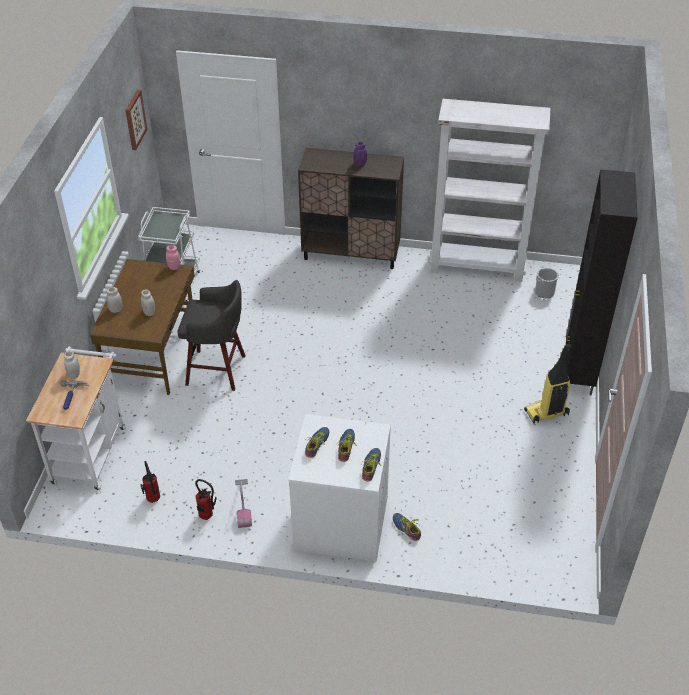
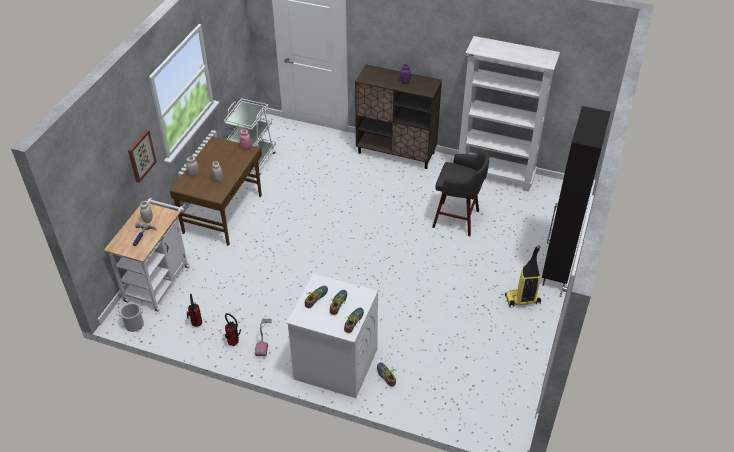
camera: 10 degrees right, 0 degrees up
picture [125,90,147,150] -> picture moved to [128,129,157,183]
grey stool [178,280,246,391] -> grey stool moved to [432,150,489,236]
bucket [535,268,559,298] -> bucket moved to [118,303,144,332]

